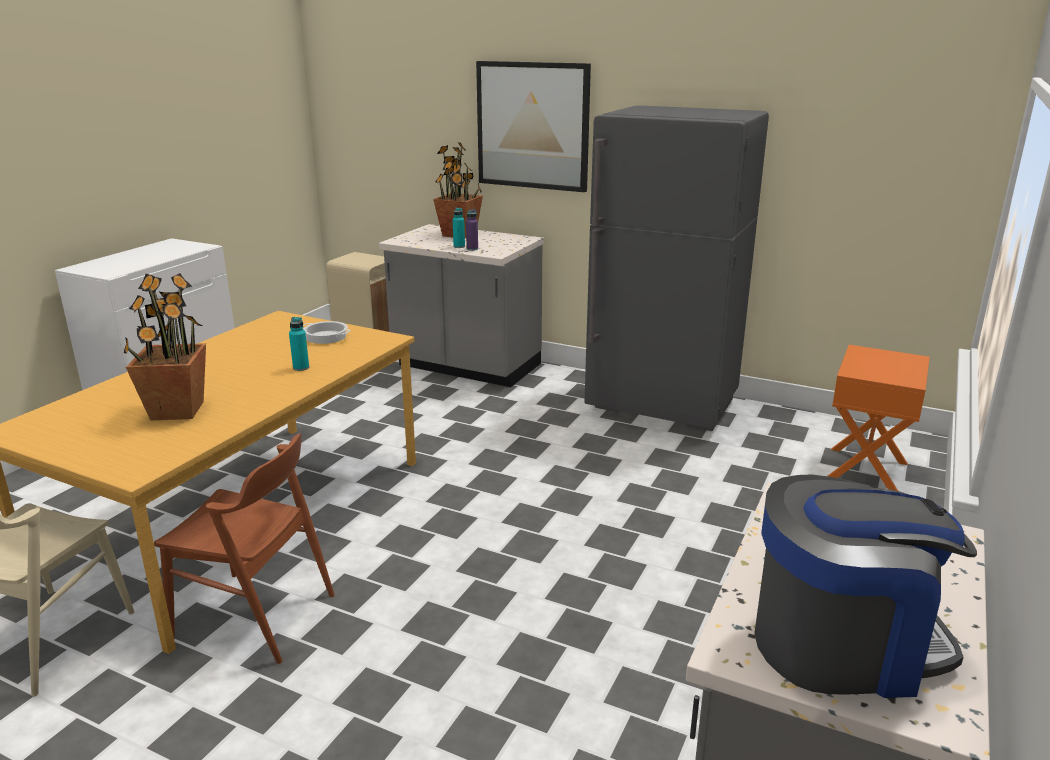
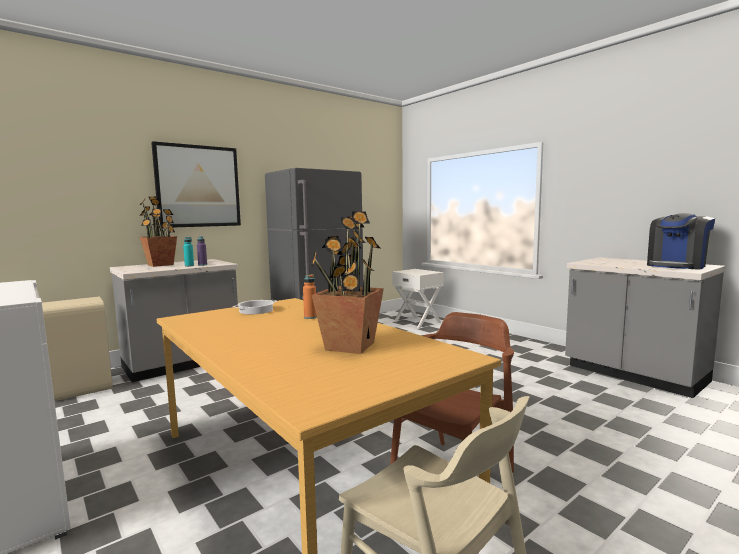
camera: 65 degrees left, 15 degrees down
turquoise bottle [289,317,309,371] -> orange bottle [303,274,317,319]
coffee machine [754,474,977,698] -> coffee machine turned 150 degrees counterclockwise [647,213,715,270]
orange nightstand [828,345,930,491] -> white nightstand [392,269,444,328]

